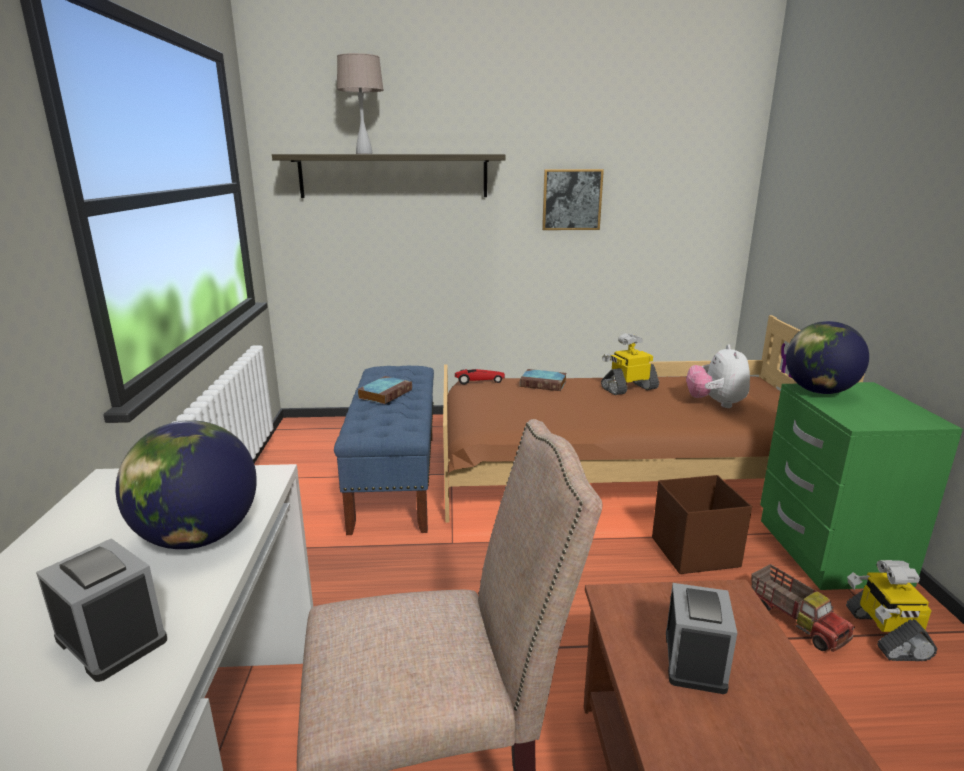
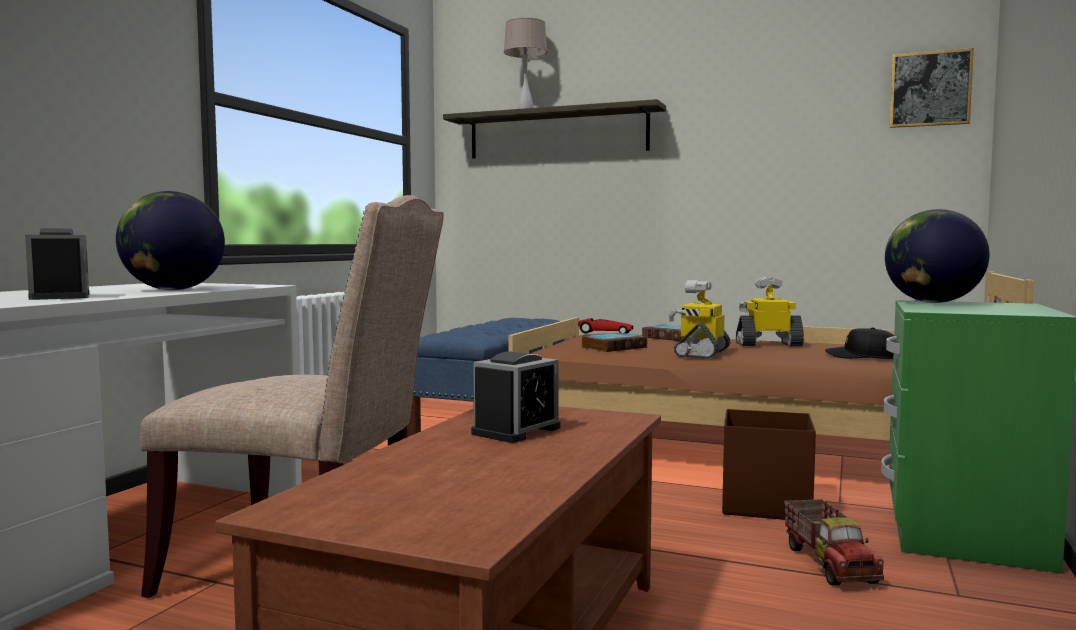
camera: 25 degrees right, 15 degrees down
book [358,376,412,404] -> book moved to [581,333,647,352]
picture [542,169,604,230] -> picture moved to [890,48,974,128]
plush toy [686,344,750,408] -> black cap [825,327,894,359]
toy robot [846,560,937,661] -> toy robot moved to [668,280,731,359]

